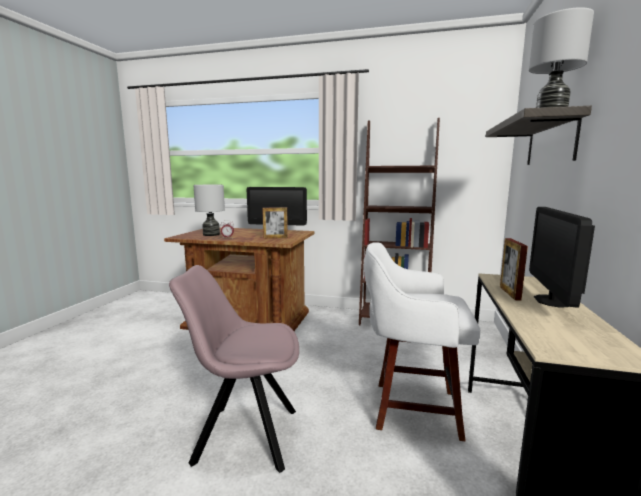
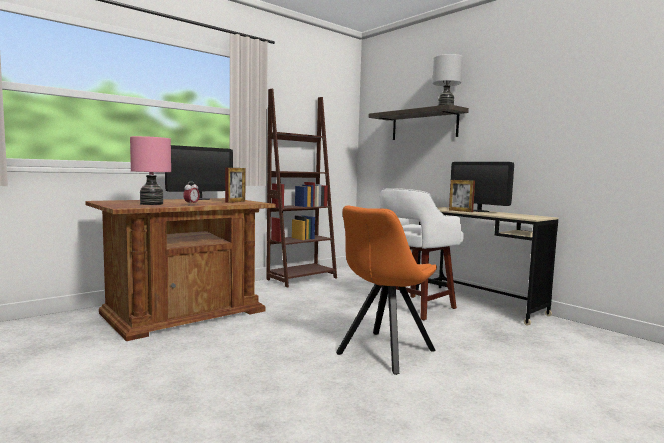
camera: 55 degrees left, 5 degrees down
pink chair [169,265,299,473] -> orange chair [336,206,437,375]
grey table lamp [193,185,225,236] -> pink table lamp [130,136,171,205]

